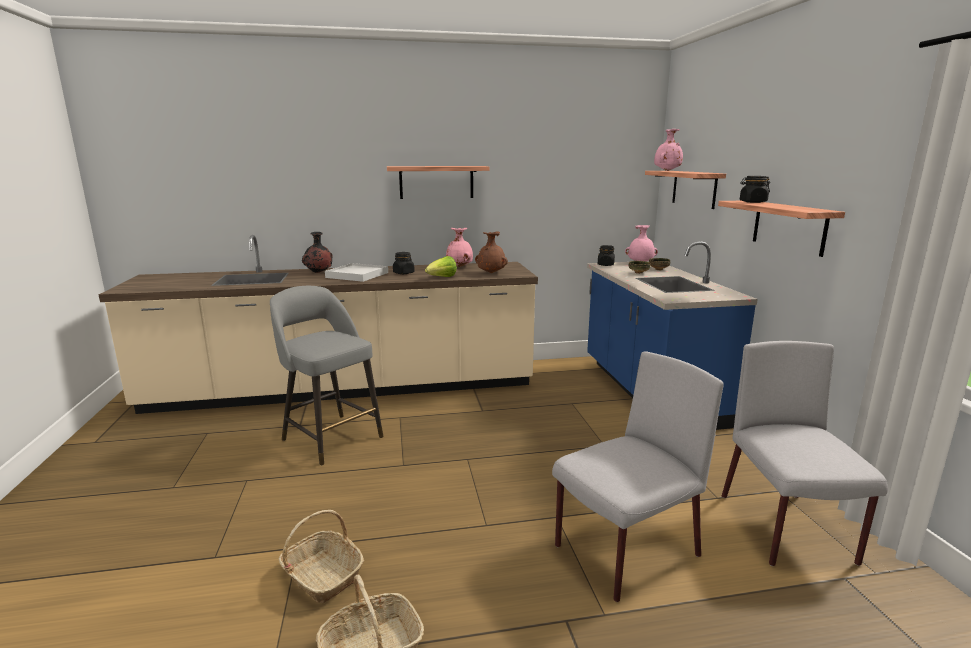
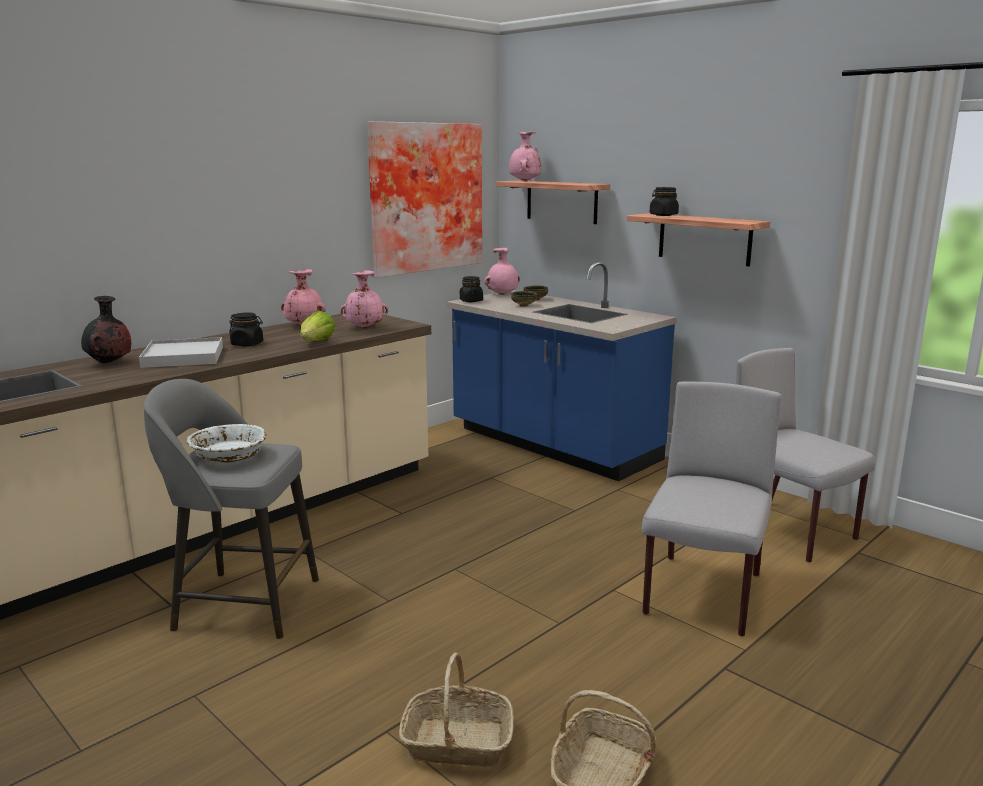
camera: 35 degrees left, 0 degrees up
shelf [387,166,490,199] -> none
brown vase [475,231,508,273] -> pink vase [340,270,388,328]
none -> white bowl [187,424,267,463]
none -> picture [367,121,482,278]

